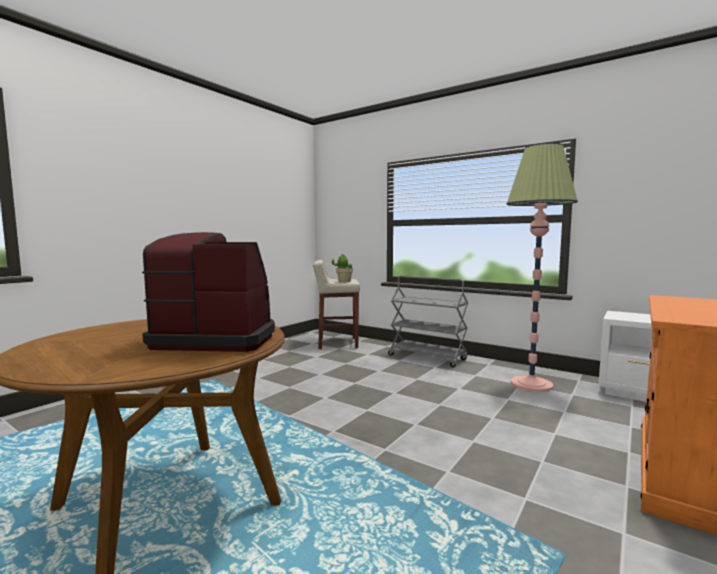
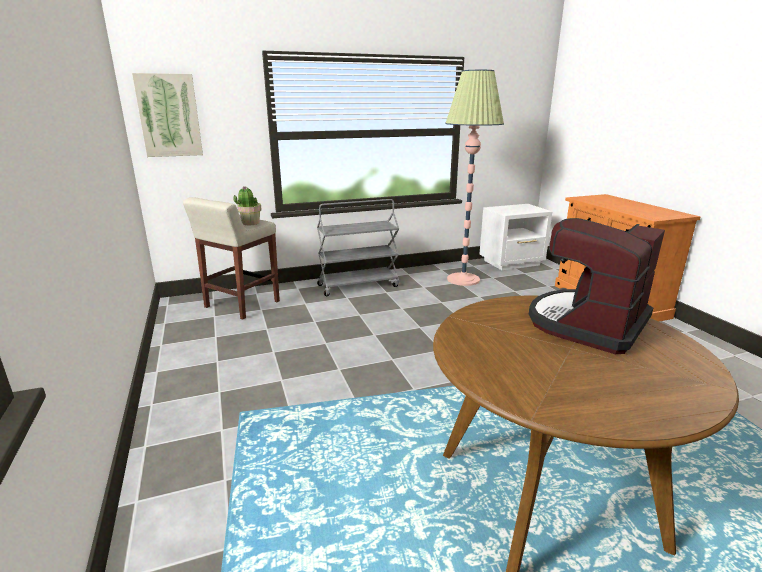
camera: 55 degrees left, 15 degrees up
none -> picture [132,73,203,157]

